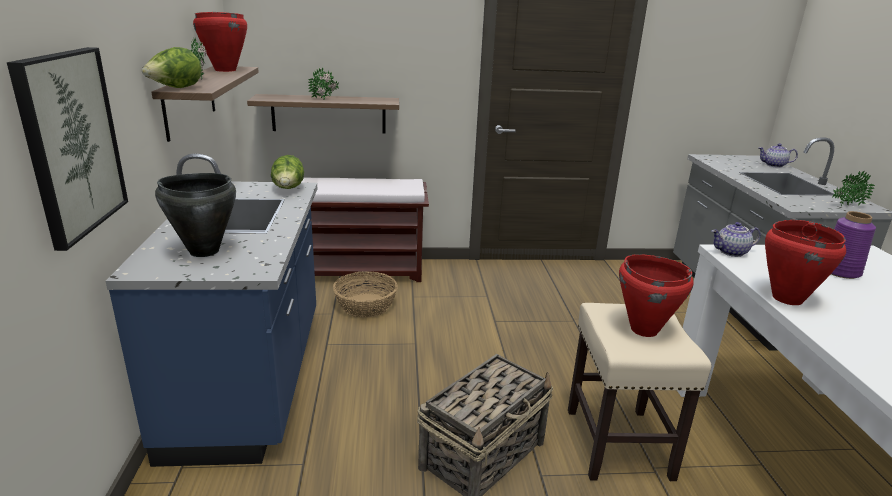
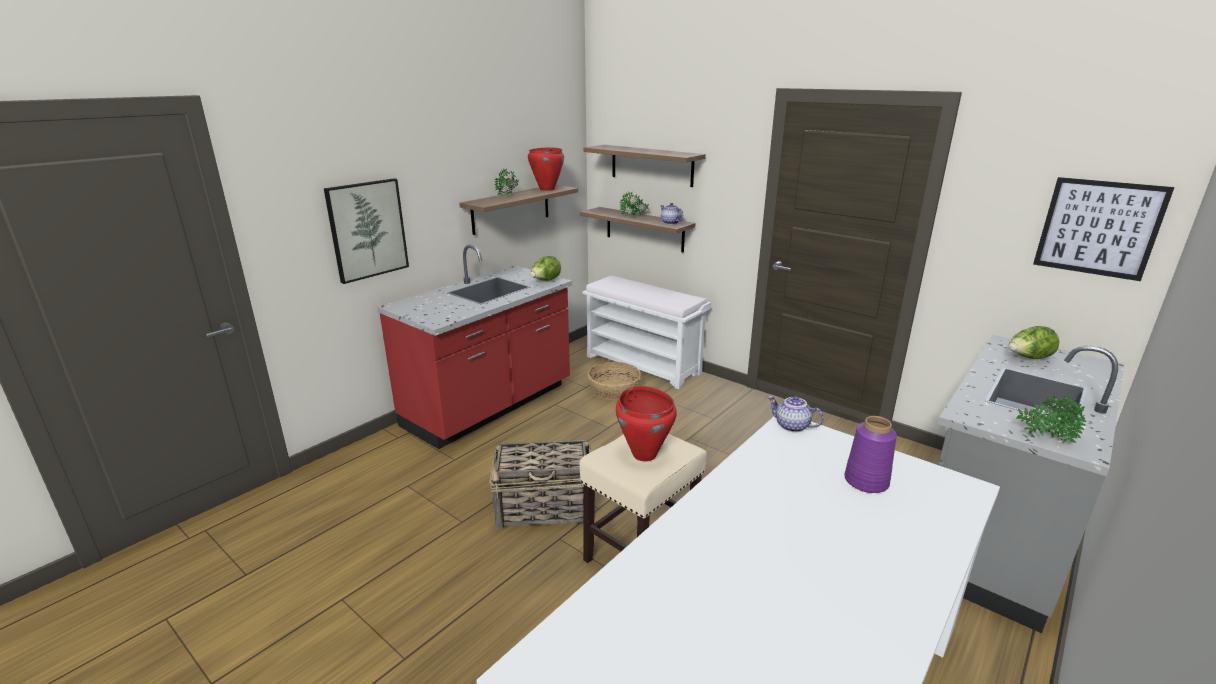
camera: 45 degrees right, 0 degrees up
blue counter [106,153,317,467] -> red counter [377,245,572,449]
lettuce [142,47,201,88] -> lettuce moved to [1009,326,1059,359]
black cooking pot [155,173,236,257] -> none
brown bench [301,177,429,282] -> white bench [582,275,712,389]
teapot [759,143,798,168] -> teapot moved to [660,203,683,225]
red cooking pot [765,220,846,305] -> none
none -> shelf [584,145,706,187]
none -> picture [1033,177,1174,281]

